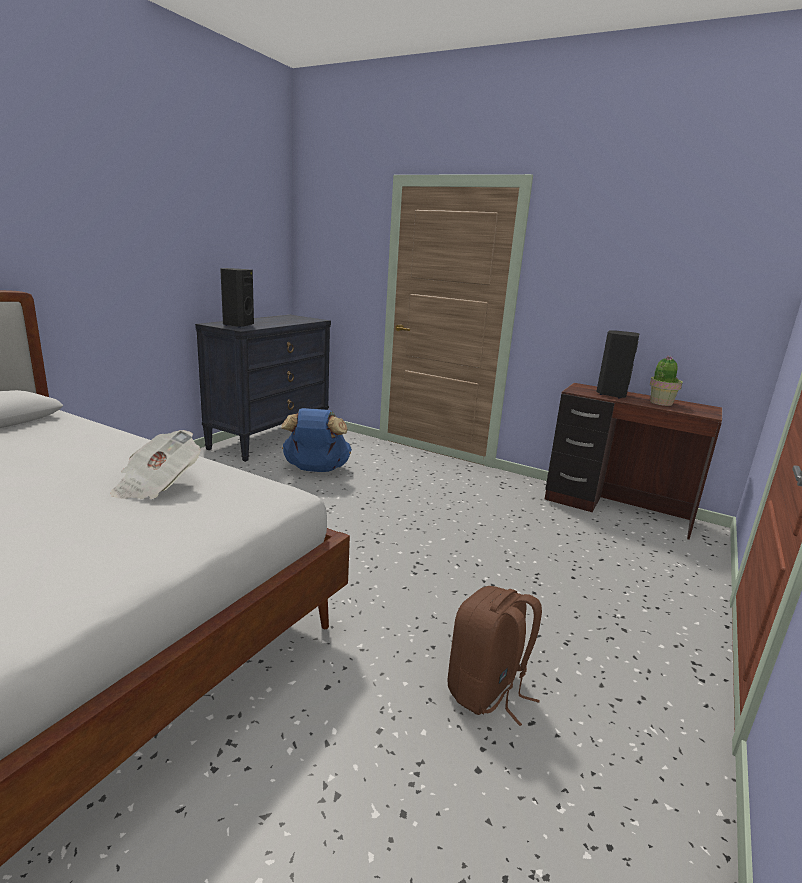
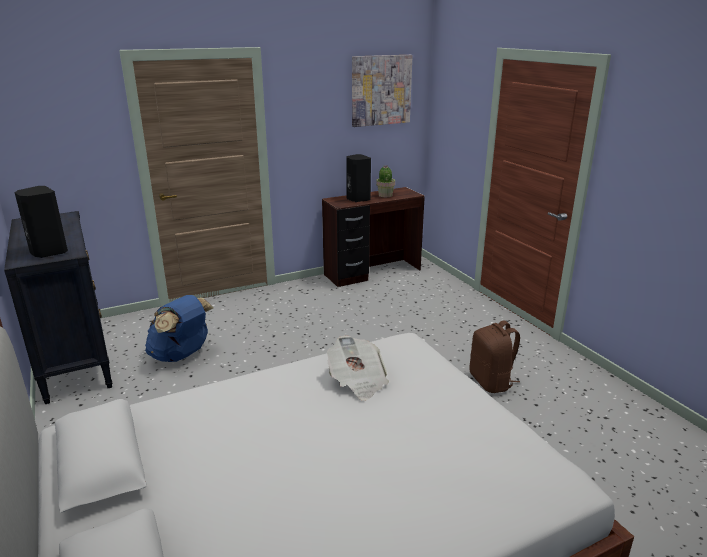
camera: 55 degrees left, 5 degrees up
none -> picture [352,55,413,127]

